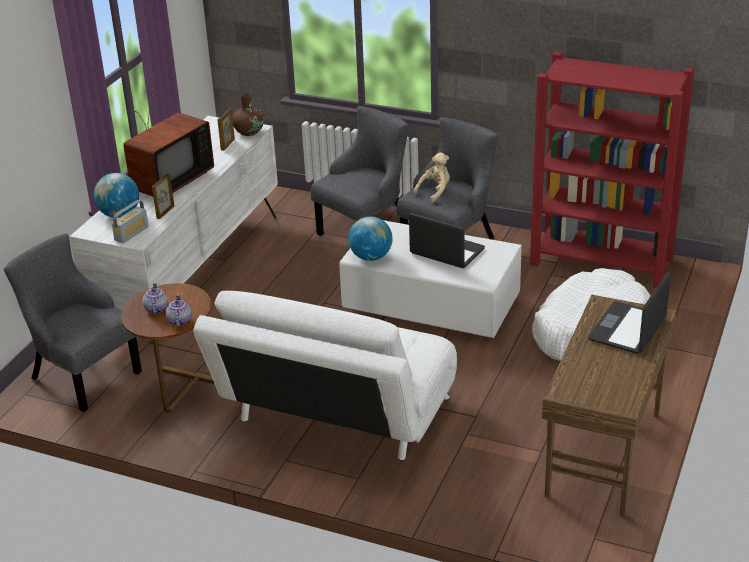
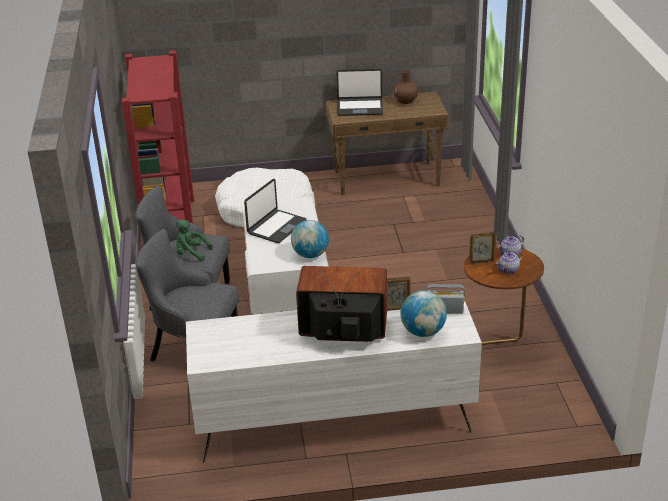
camera: 120 degrees left, 0 degrees up
grey armchair [4,233,142,412] -> none
white sofa [193,291,457,461] -> none
picture frame [218,109,235,151] -> picture frame moved to [469,232,496,265]
brown vase [232,93,264,136] -> brown vase moved to [393,70,418,104]
laptop [409,213,485,268] -> laptop turned 150 degrees counterclockwise [244,179,307,243]
beige plush toy [413,153,450,203] -> green plush toy [176,220,213,261]

